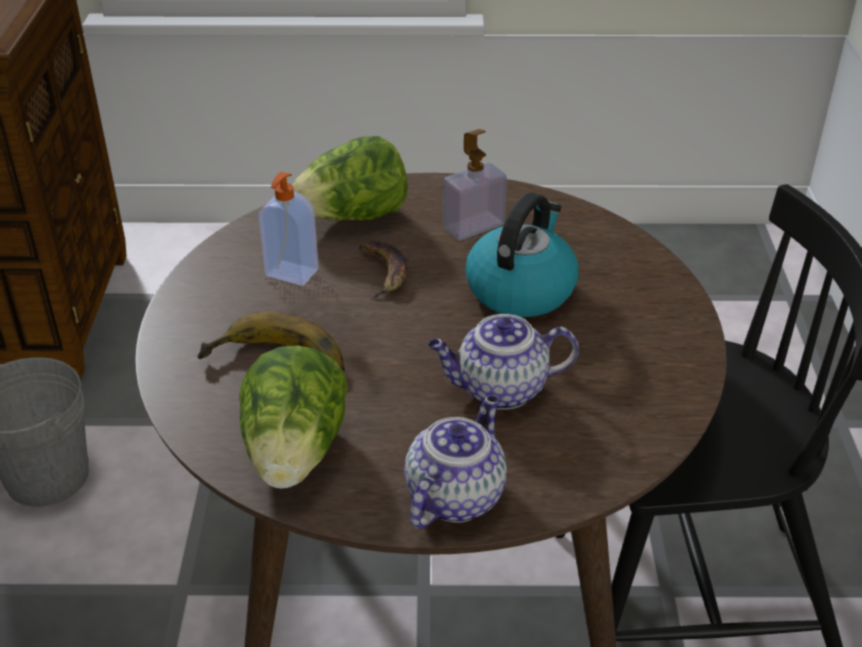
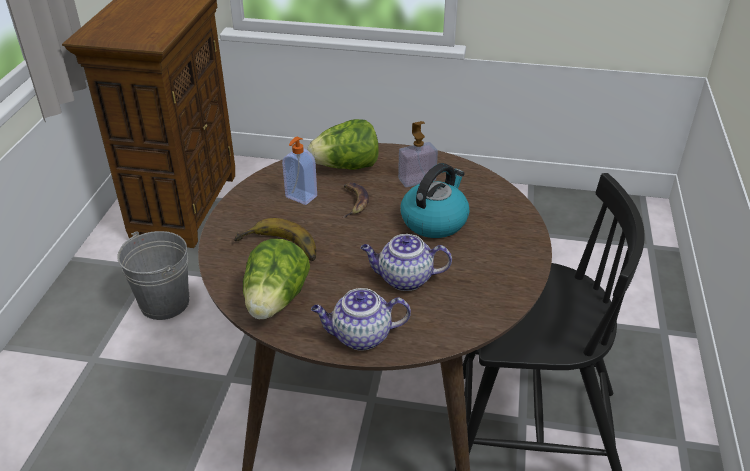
camera: 10 degrees right, 0 degrees up
teapot [404,395,507,529] -> teapot turned 135 degrees counterclockwise [311,288,411,351]

